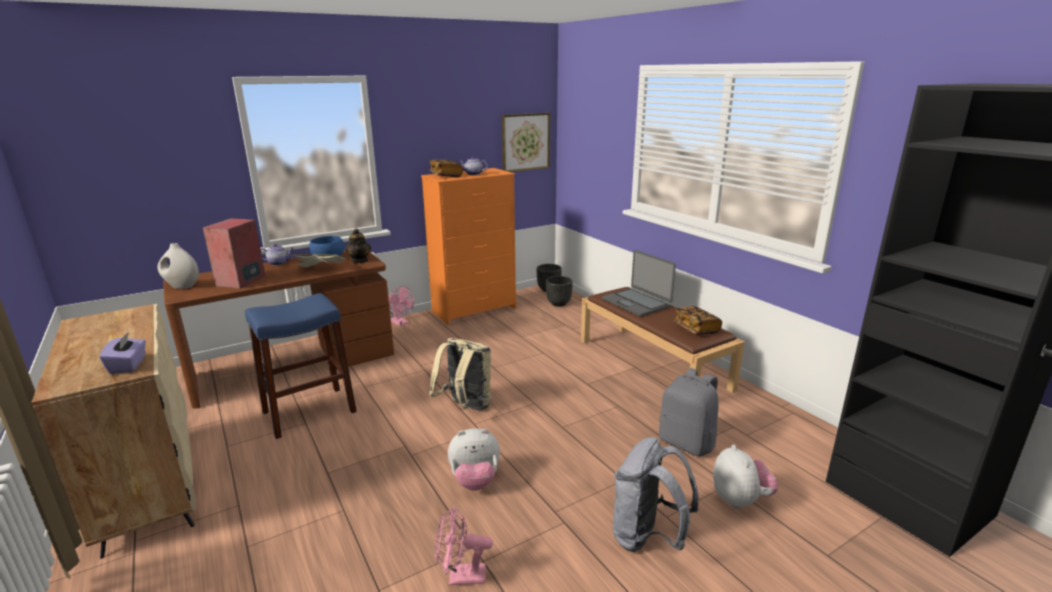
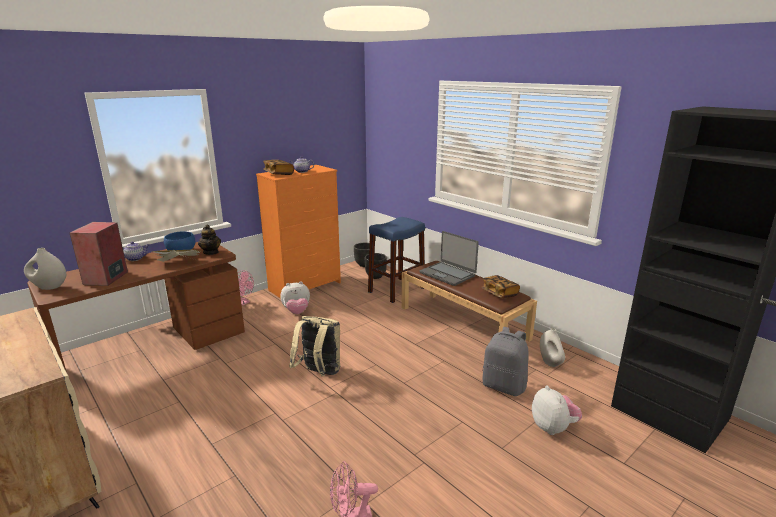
camera: 10 degrees left, 0 degrees up
purple tissue box [99,332,146,374] -> none
blue stool [245,293,357,439] -> blue stool moved to [368,217,425,303]
plush toy [448,428,500,491] -> plush toy moved to [281,281,310,314]
picture [502,113,550,172] -> none
grey backpack [613,437,699,552] -> none
none -> white vase [540,328,565,367]

